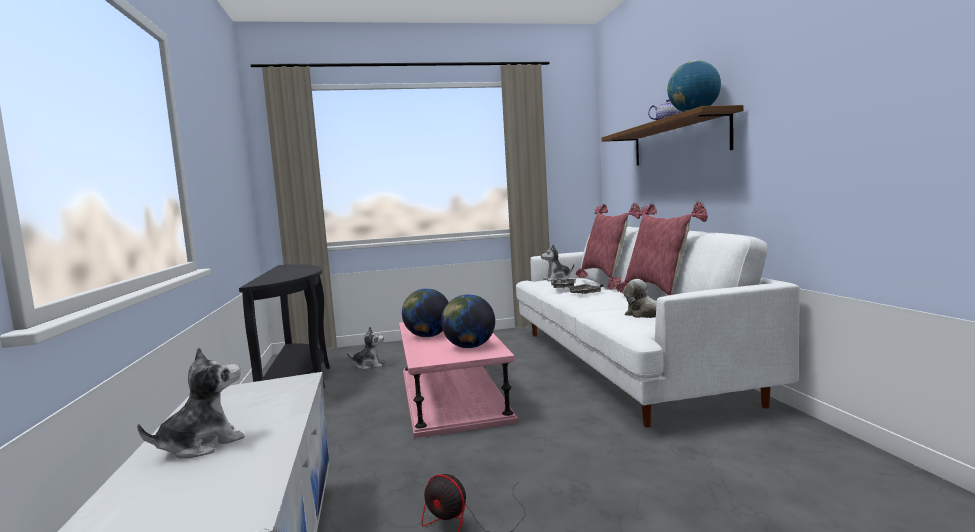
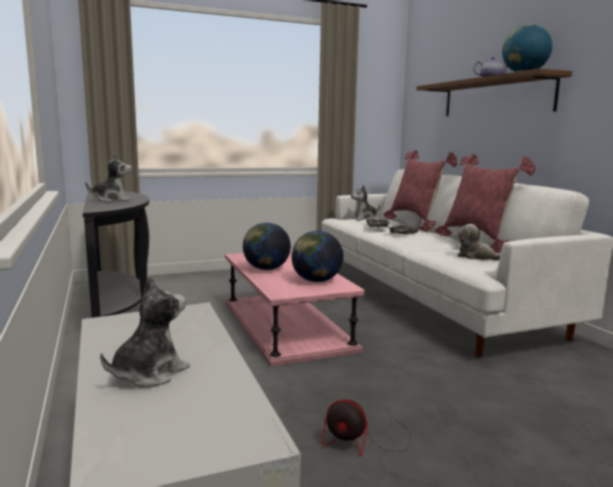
camera: 10 degrees left, 5 degrees up
plush toy [347,327,384,369] -> plush toy moved to [85,154,132,202]

